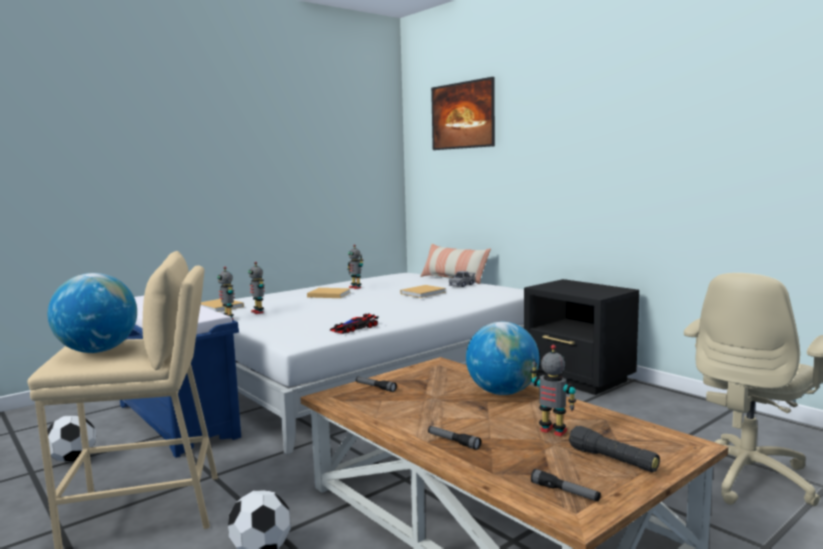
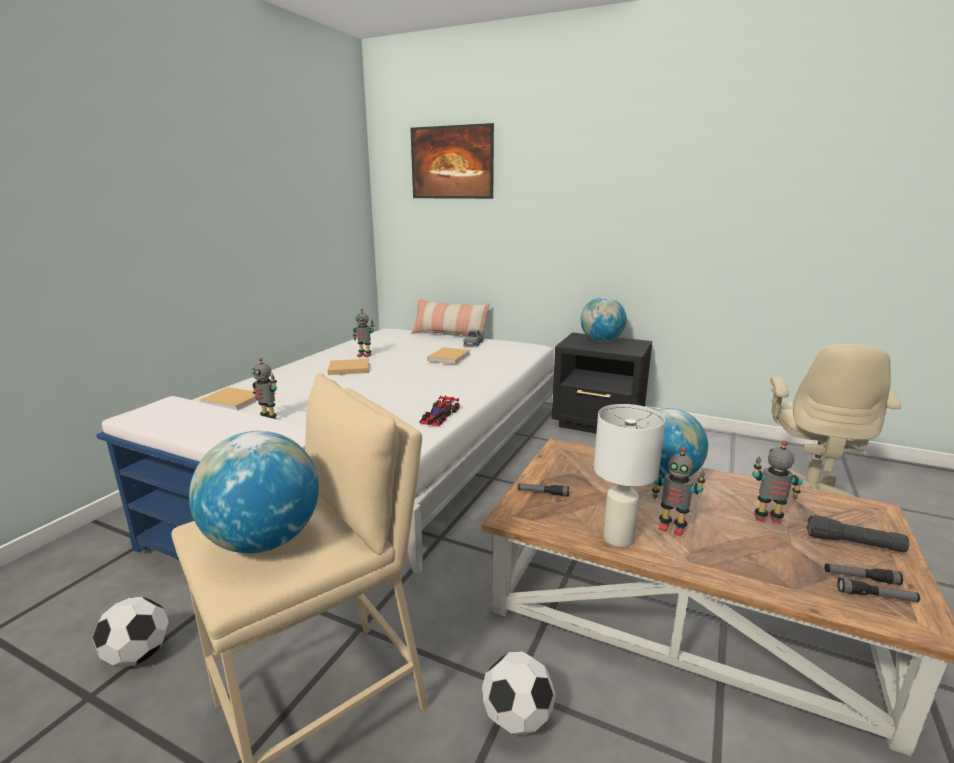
camera: 25 degrees left, 10 degrees up
toy robot [248,262,265,314] -> toy robot moved to [652,447,705,536]
flashlight [428,426,481,450] -> flashlight moved to [825,563,903,585]
none -> globe [581,297,627,342]
none -> white table lamp [594,404,665,547]

